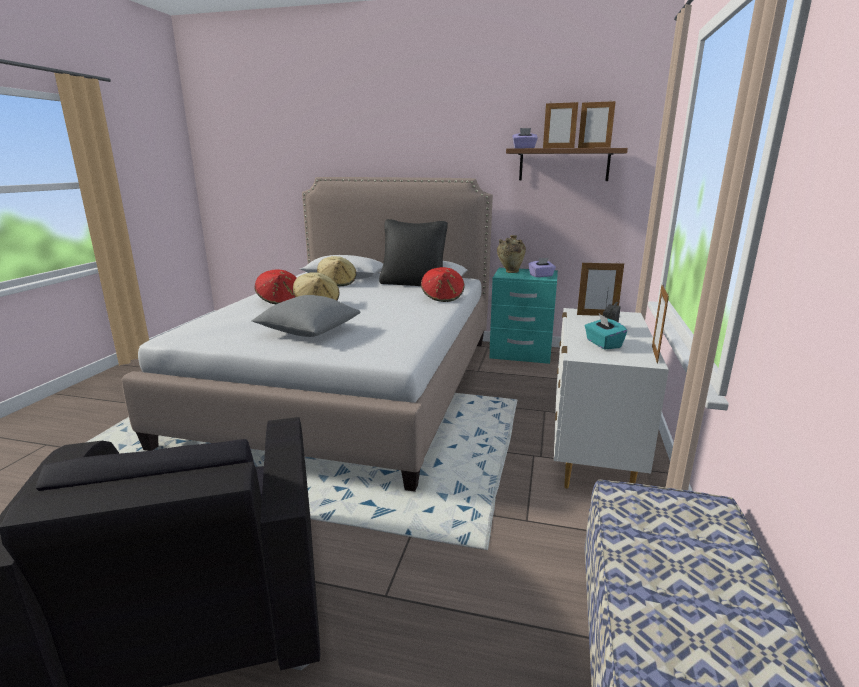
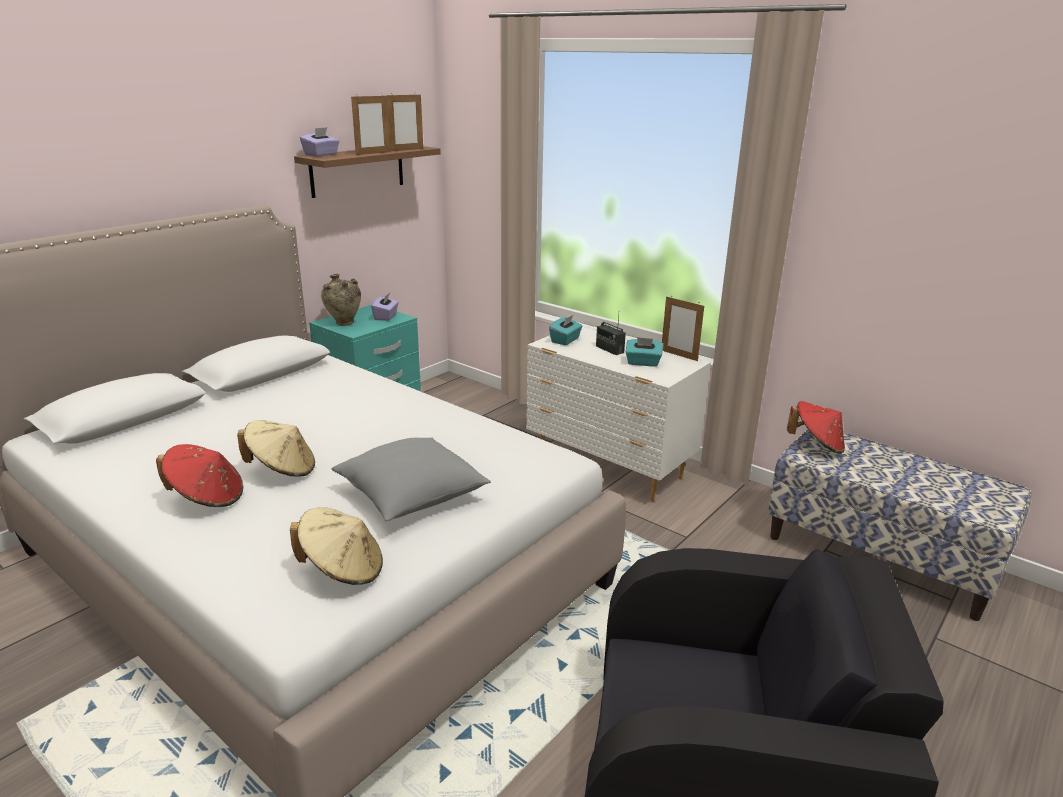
camera: 65 degrees left, 5 degrees up
beige hat [317,256,356,286] -> beige hat moved to [290,507,383,585]
black pillow [379,219,448,286] -> none
red hat [421,267,465,302] -> red hat moved to [787,401,845,454]
picture frame [577,261,624,316] -> turquoise tissue box [549,315,583,345]

